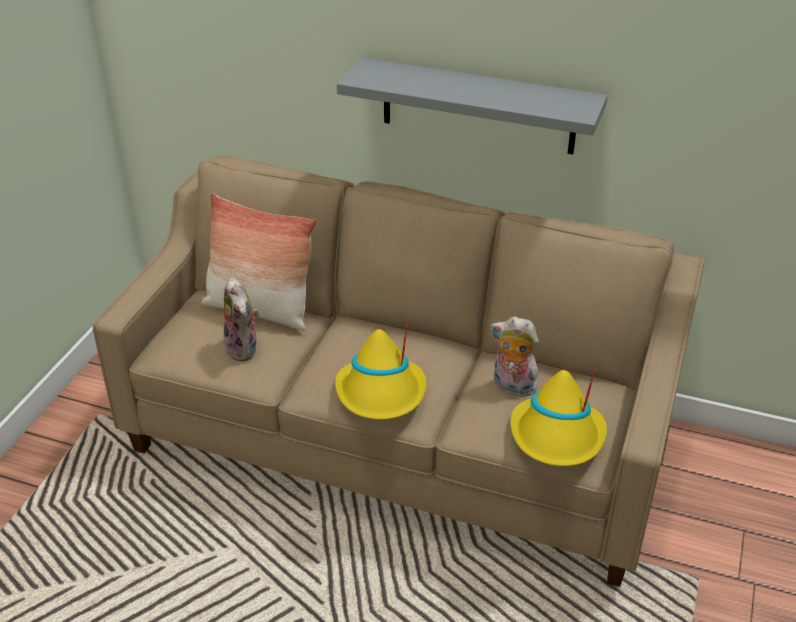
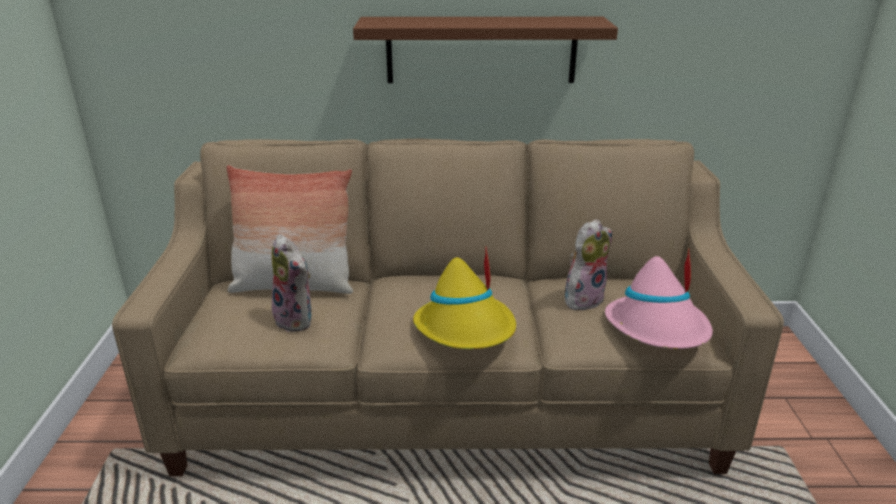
camera: 20 degrees left, 10 degrees down
grey shelf [337,58,608,155] -> brown shelf [353,17,618,83]
plush toy [491,317,541,396] -> plush toy turned 135 degrees clockwise [565,219,612,311]
yellow hat [510,370,607,466] -> pink hat [605,248,713,349]

